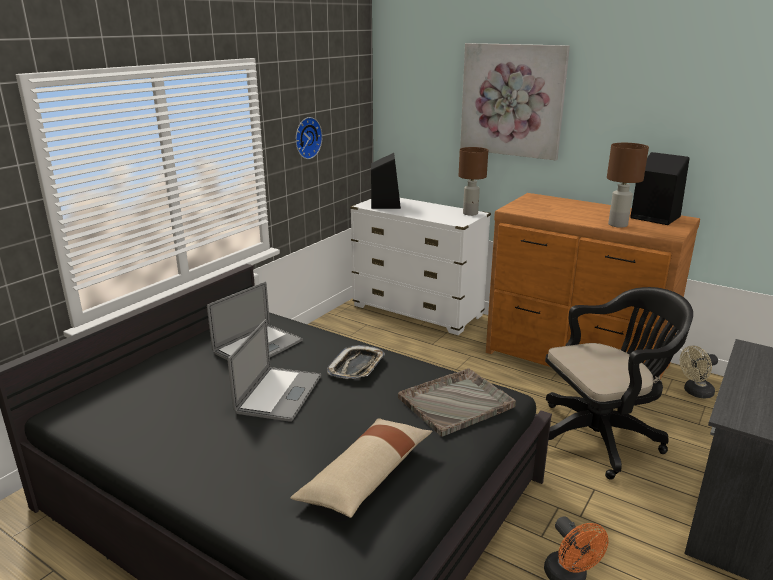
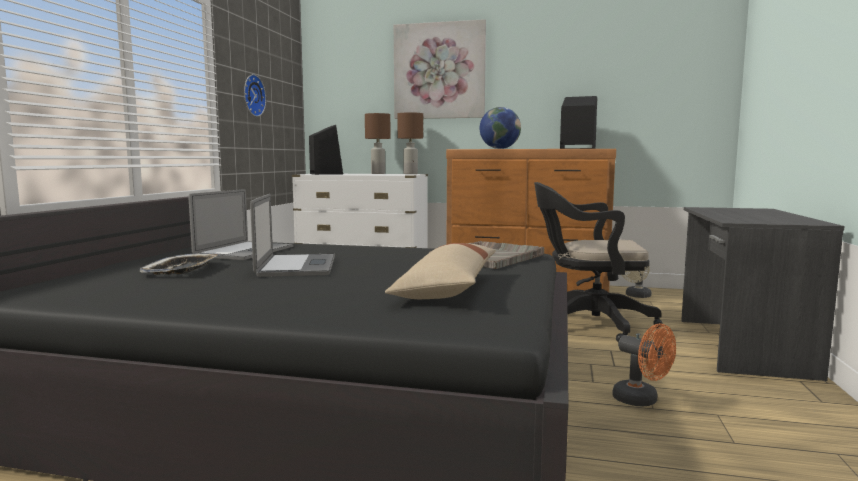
camera: 20 degrees left, 15 degrees down
tray [327,345,385,379] -> tray moved to [140,253,220,275]
black office chair [545,287,693,480] -> black office chair turned 135 degrees counterclockwise [534,182,662,342]
brown table lamp [607,143,649,228] -> brown table lamp moved to [365,113,391,174]
none -> globe [480,107,521,149]

